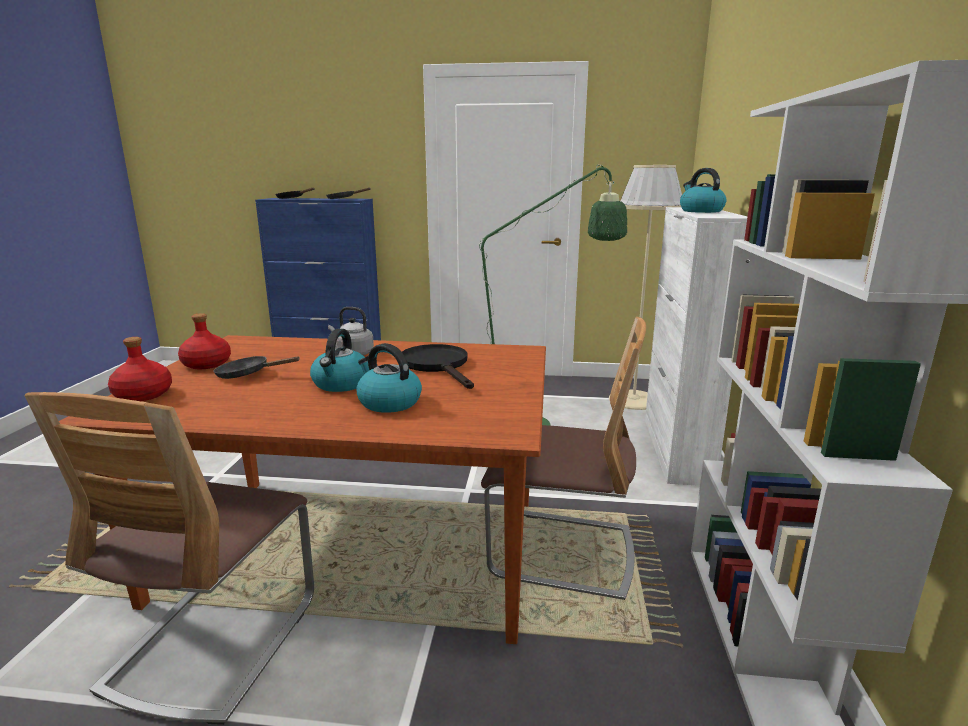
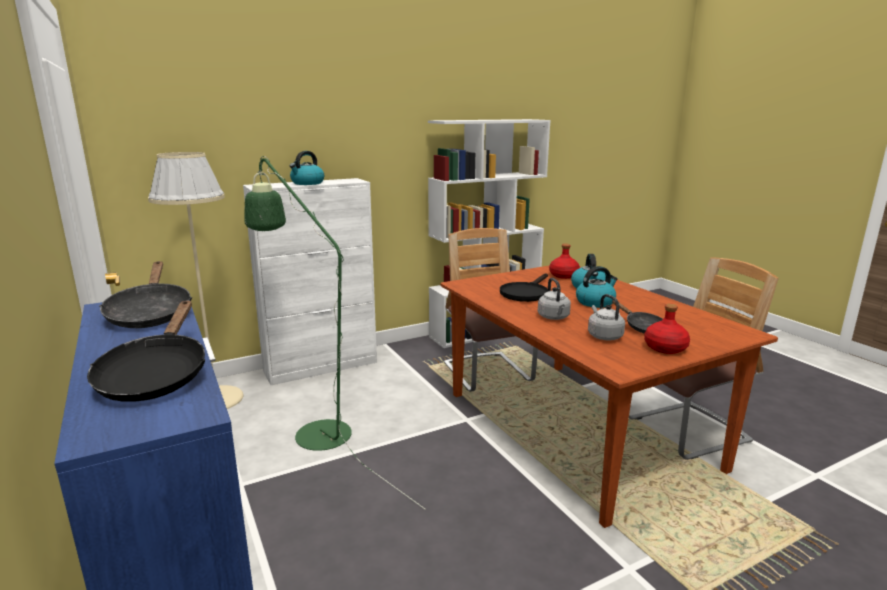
camera: 125 degrees left, 0 degrees up
red bottle [108,337,172,401] -> red bottle moved to [549,244,580,279]
none -> grey kettle [588,294,625,340]

